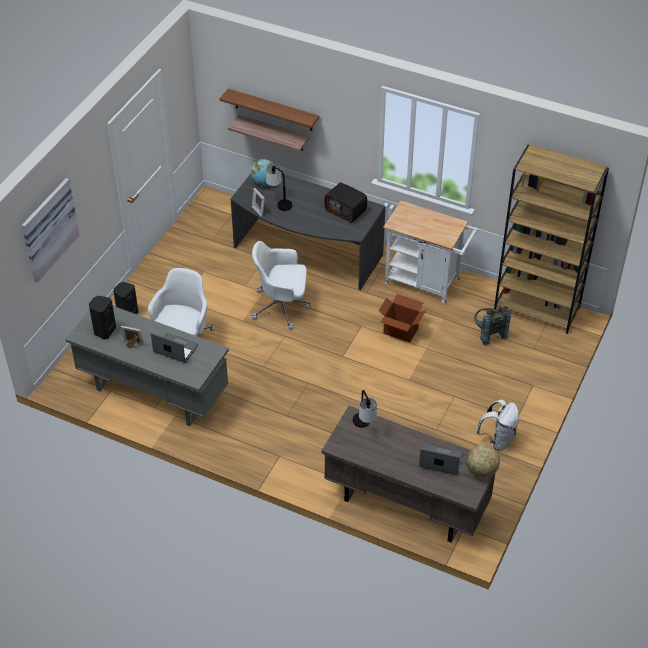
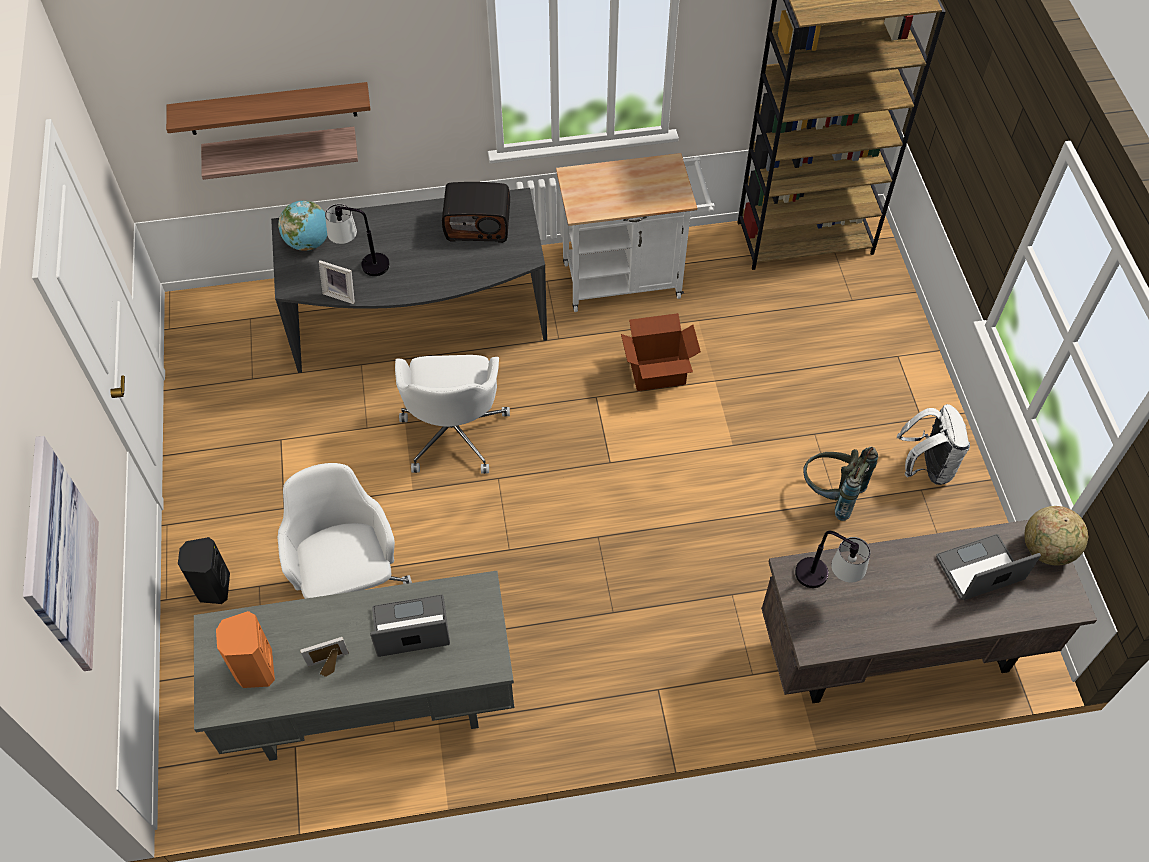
camera: 35 degrees left, 10 degrees up
black speaker [89,296,116,340] -> orange speaker [216,611,275,688]
white office chair [252,241,310,330] -> white office chair turned 60 degrees counterclockwise [395,355,510,474]
grey backpack [474,306,511,346] -> grey backpack moved to [803,447,878,521]

